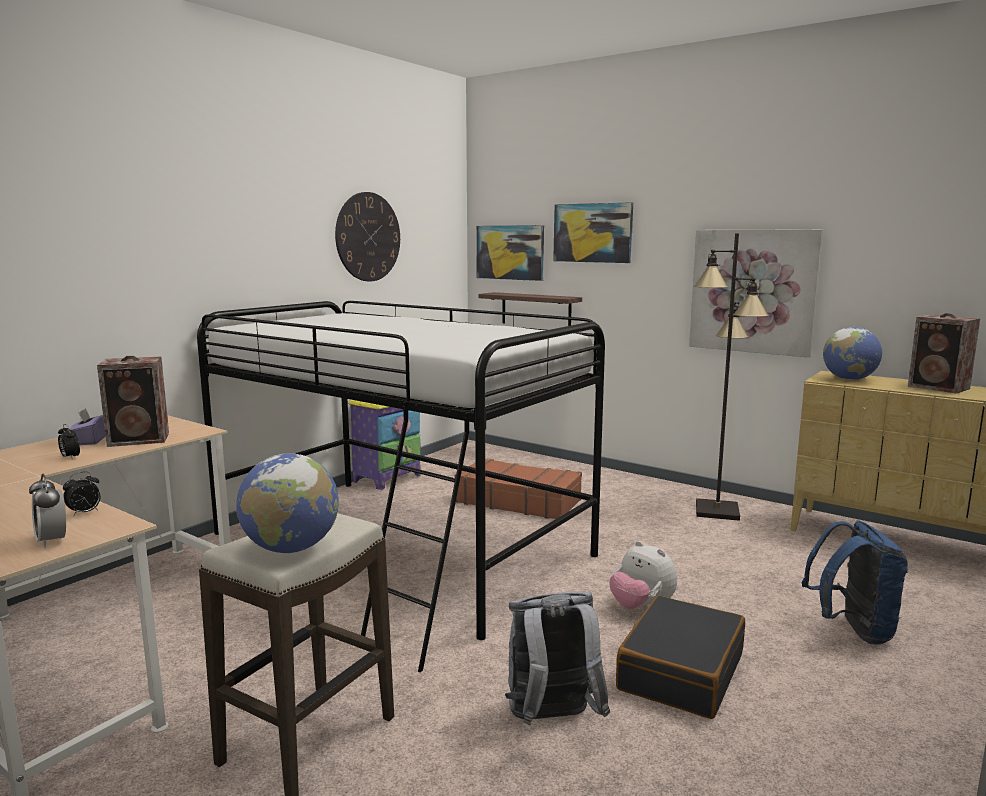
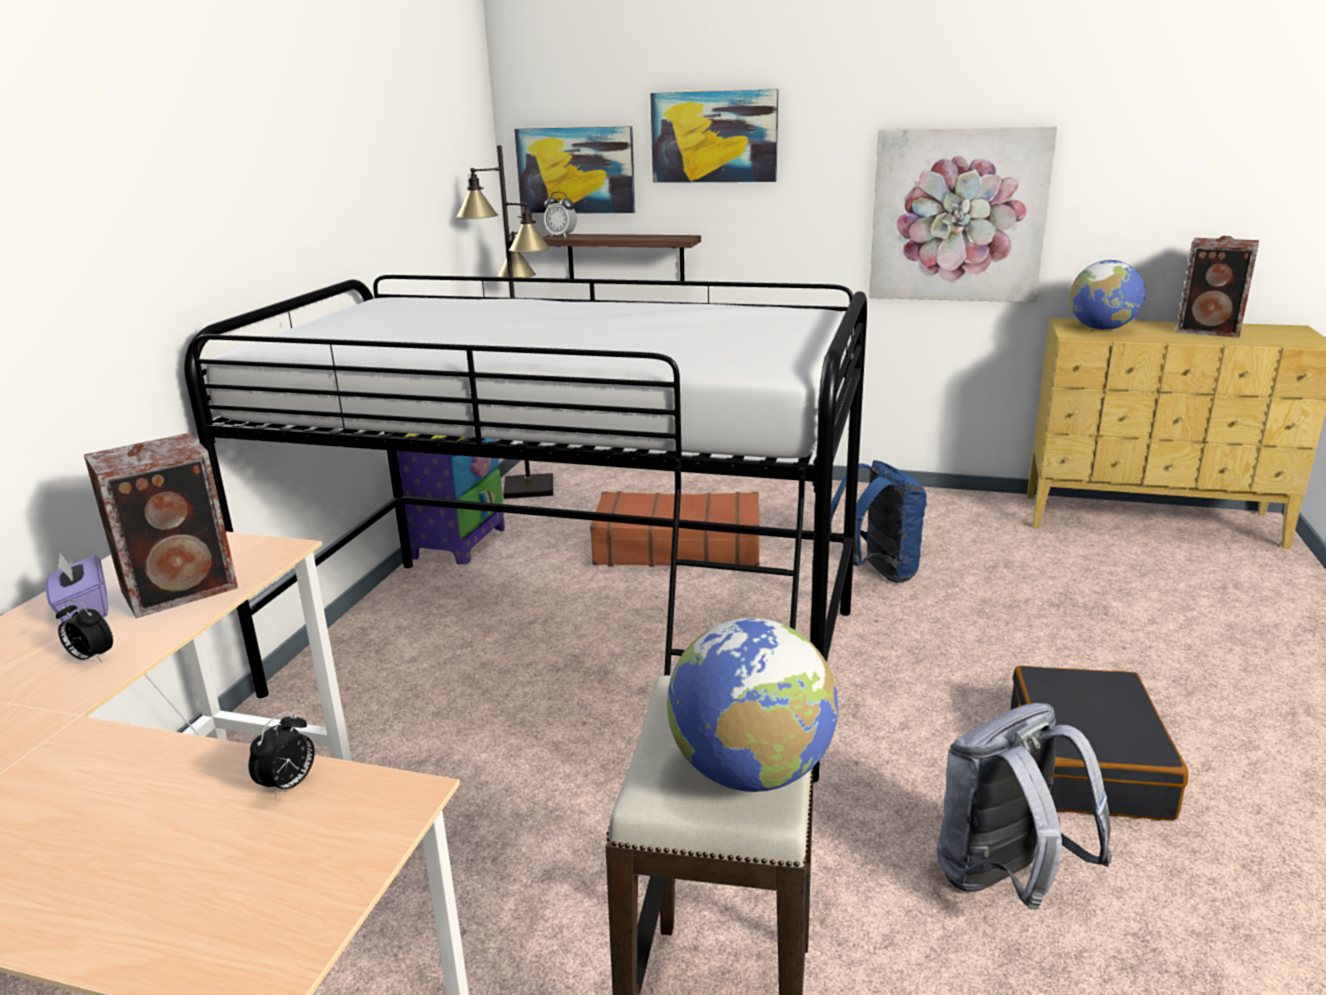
camera: 20 degrees left, 10 degrees up
alarm clock [29,474,66,548] -> alarm clock moved to [544,191,577,238]
wall clock [335,192,400,282] -> none
plush toy [610,541,677,609] -> none
black floor lamp [694,233,769,521] -> black floor lamp moved to [456,145,553,499]
blue backpack [802,520,908,645] -> blue backpack moved to [830,460,927,583]

